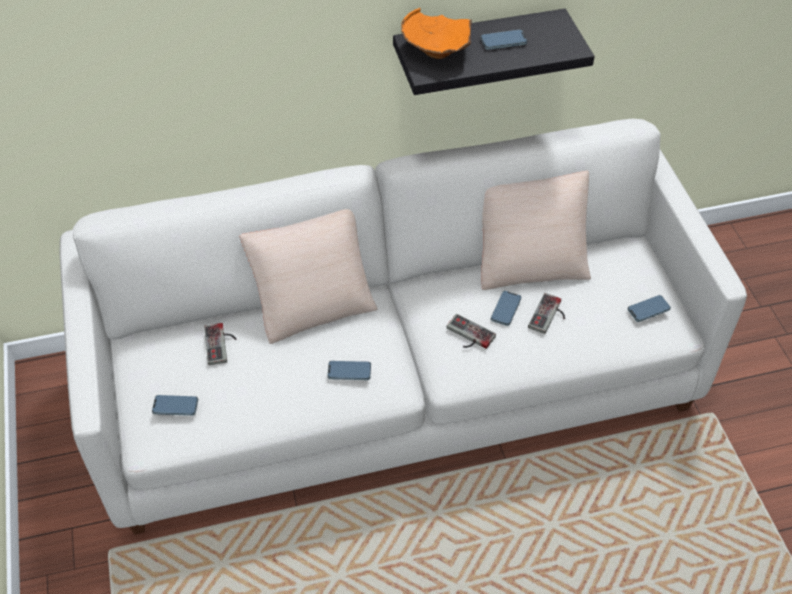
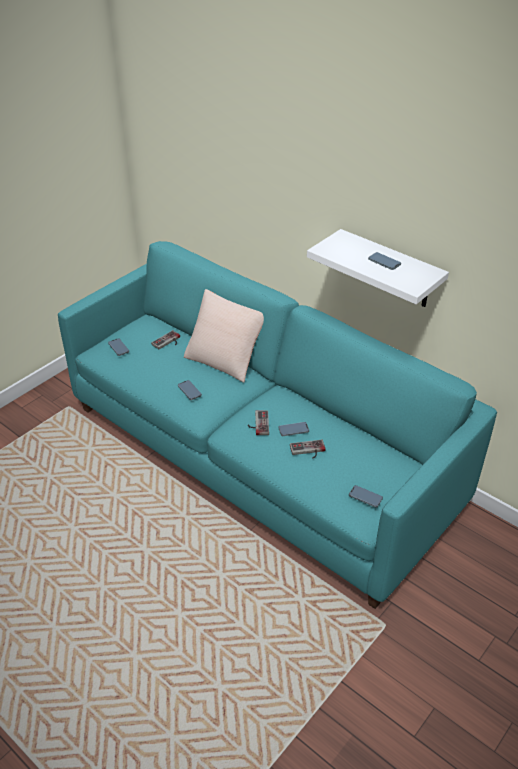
camera: 55 degrees right, 10 degrees down
white sofa [60,119,747,535] -> turquoise sofa [58,241,497,609]
black shelf [393,9,595,95] -> white shelf [307,229,449,307]
orange bowl [401,8,472,59] -> none
beige pillow [481,171,591,290] -> none

